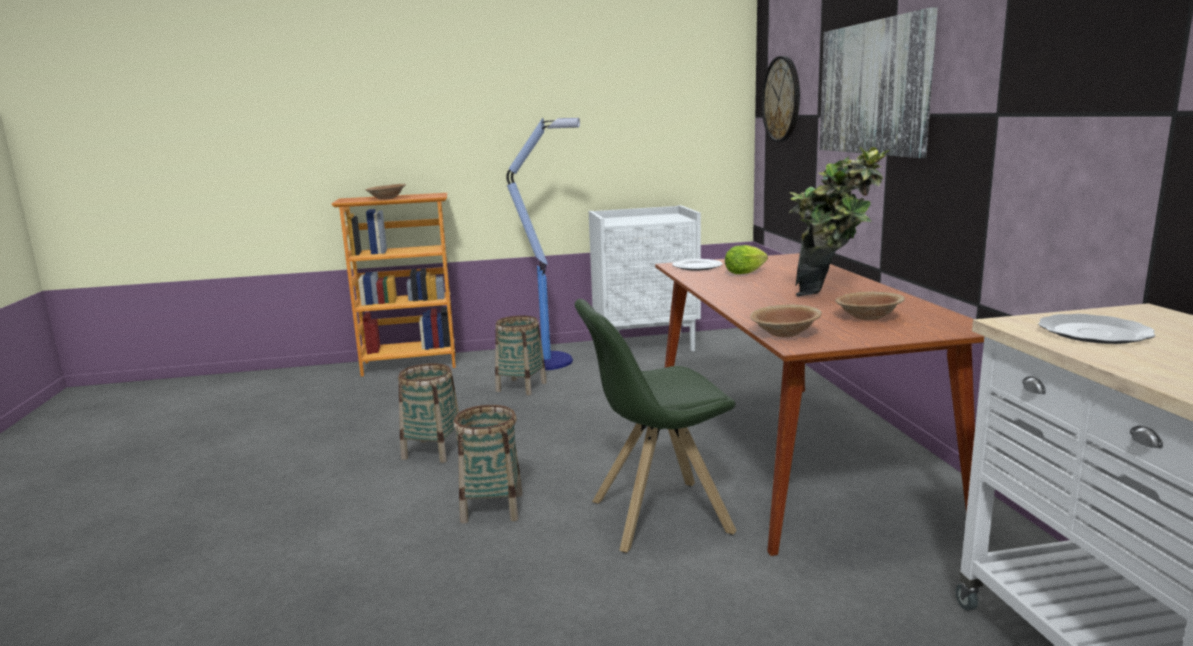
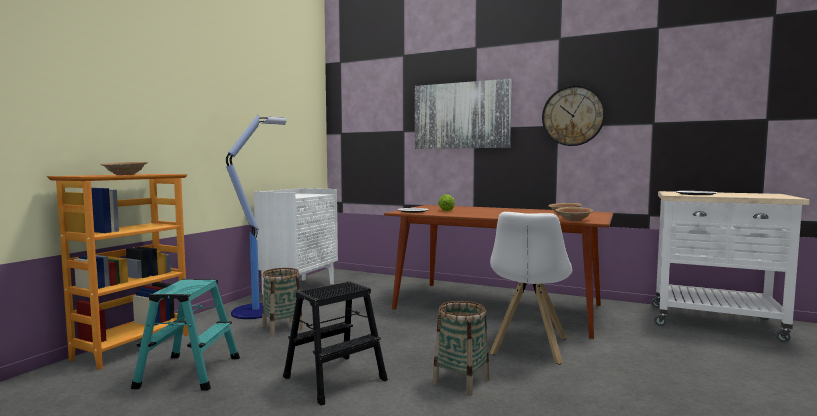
camera: 55 degrees left, 10 degrees down
basket [398,363,459,463] -> black step ladder [283,281,388,406]
green chair [575,299,737,553] -> white chair [490,212,572,364]
wall clock [762,56,800,142] -> wall clock moved to [542,85,605,146]
potted plant [789,147,890,296] -> none
none -> turquoise step ladder [131,279,240,391]

